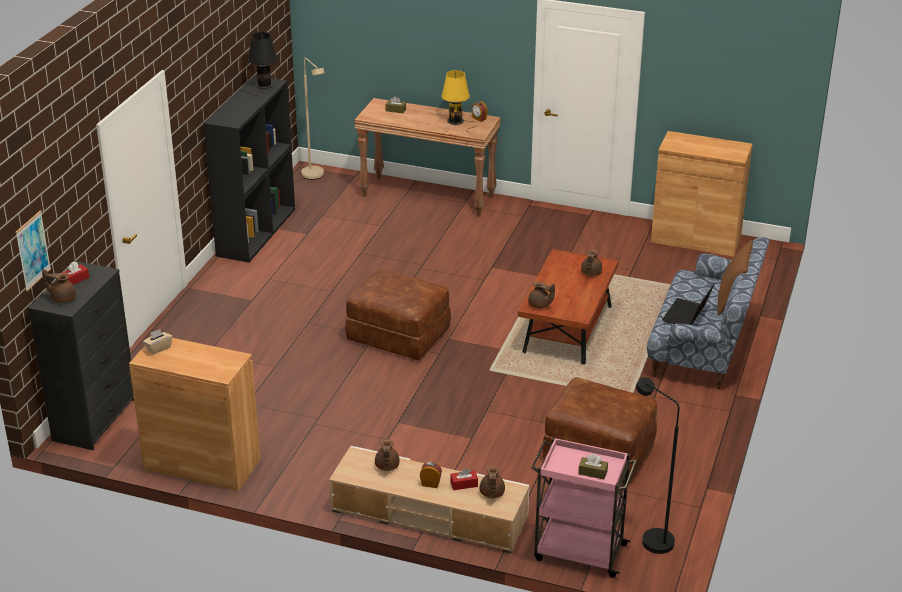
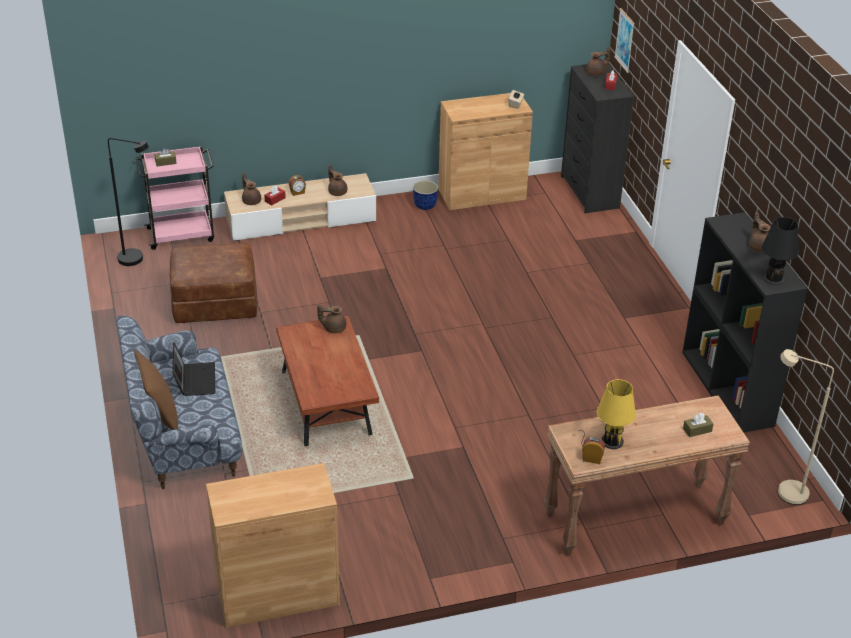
camera: 145 degrees right, 5 degrees up
brown ottoman [345,269,451,360] -> none
brown teapot [581,250,602,276] -> brown teapot moved to [749,211,771,252]
none -> planter [413,180,438,210]

